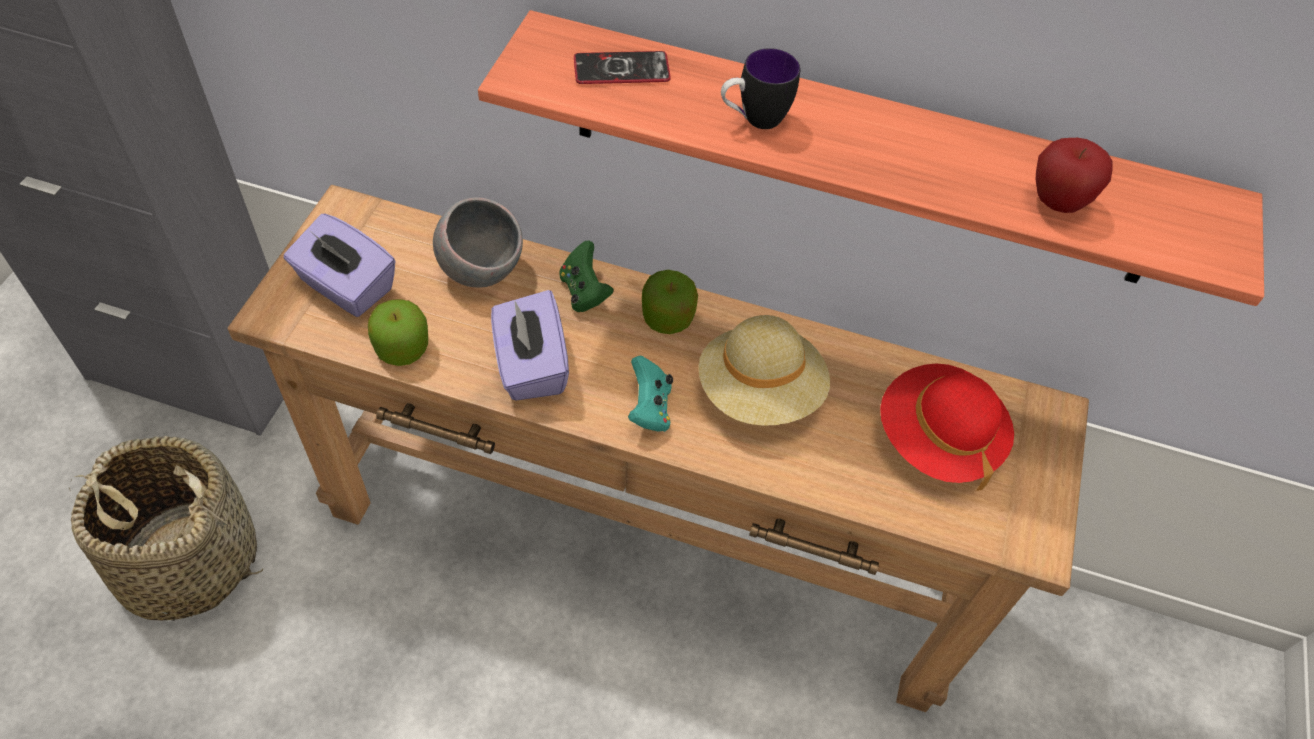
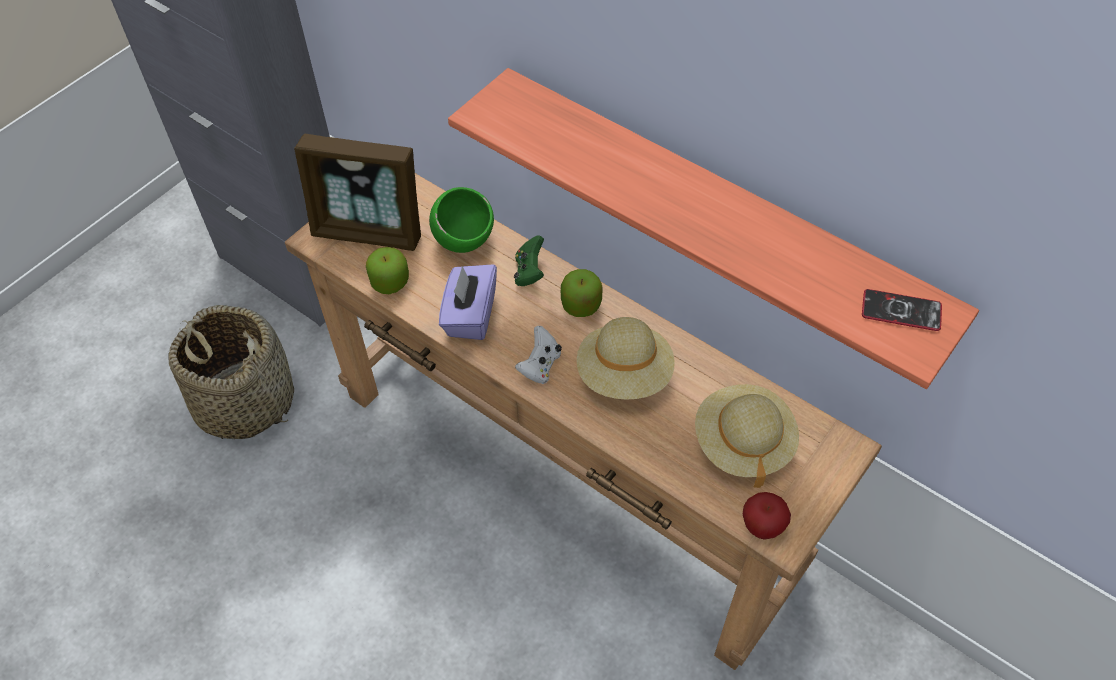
camera: 25 degrees right, 0 degrees up
purple tissue box [284,214,395,317] -> picture frame [294,134,421,251]
grey bowl [433,197,523,288] -> green bowl [429,187,494,253]
phone [574,51,671,84] -> phone moved to [862,289,942,331]
turquoise game controller [628,356,673,432] -> white game controller [515,326,562,384]
mug [721,48,800,129] -> none
red hat [880,363,1014,491] -> beige hat [695,384,799,488]
apple [1036,138,1113,213] -> apple moved to [743,492,791,540]

